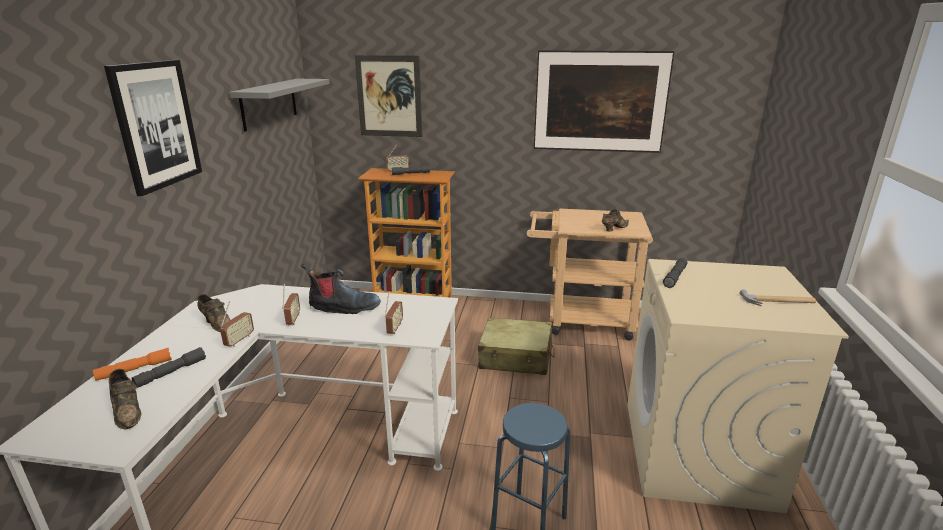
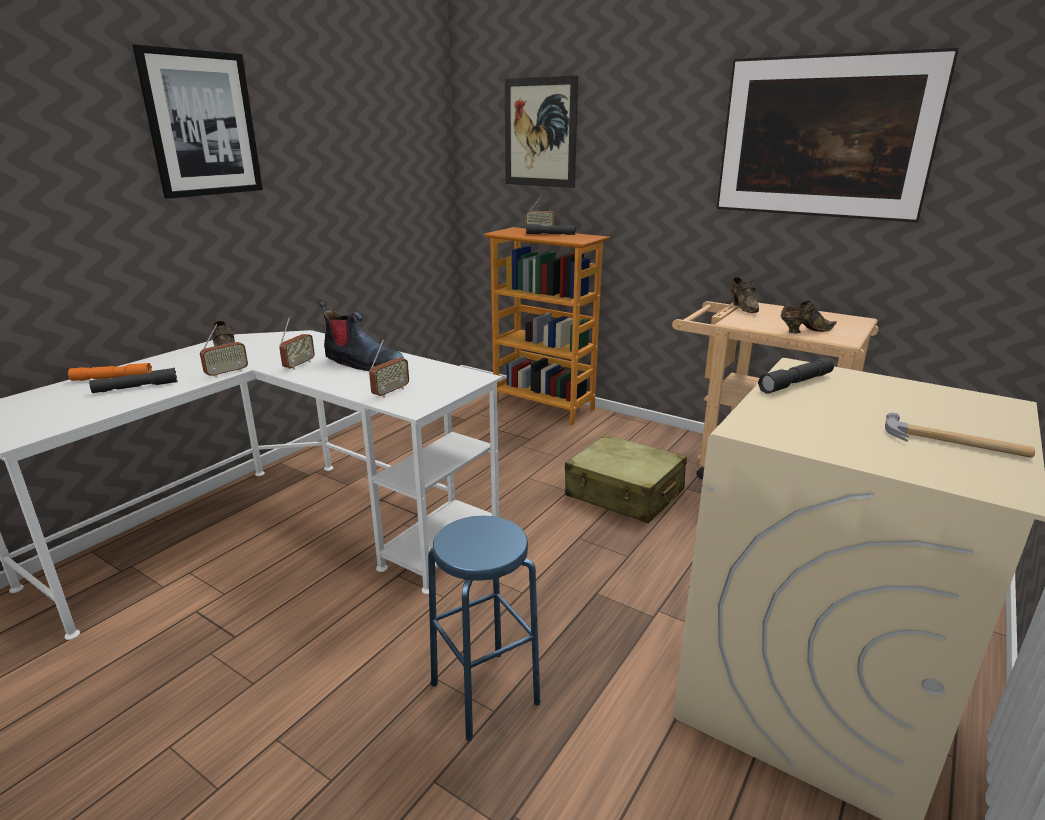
camera: 25 degrees right, 0 degrees up
brown shoe [109,369,141,430] -> brown shoe moved to [730,277,759,313]
grey shelf [229,79,330,132] -> none

